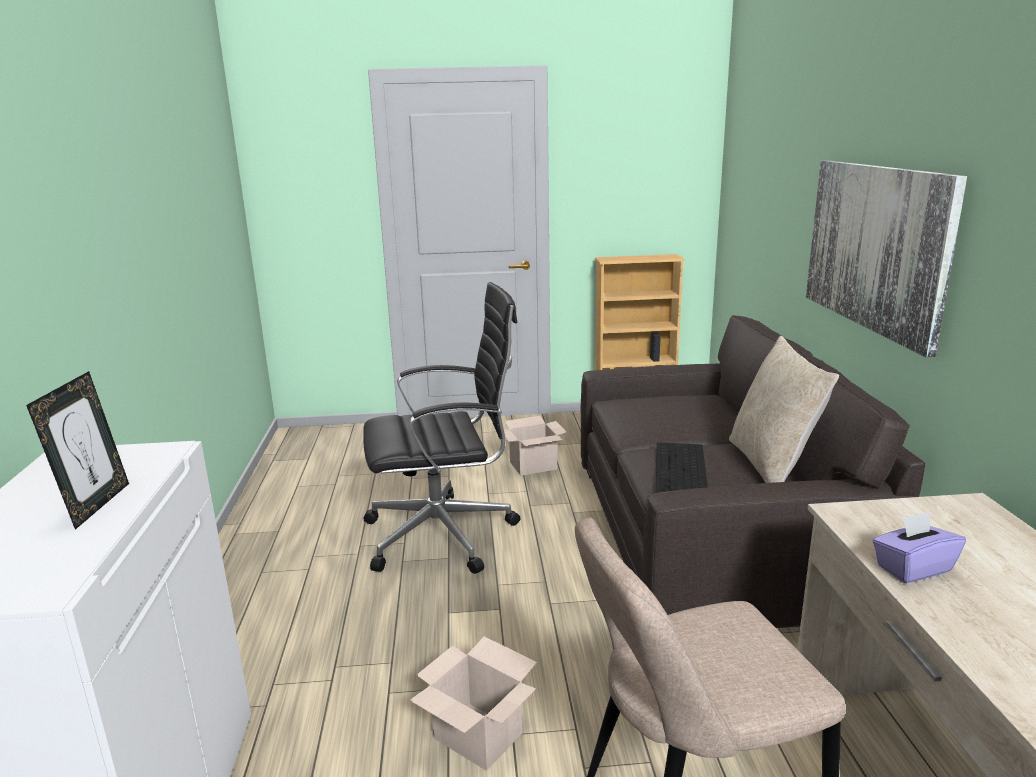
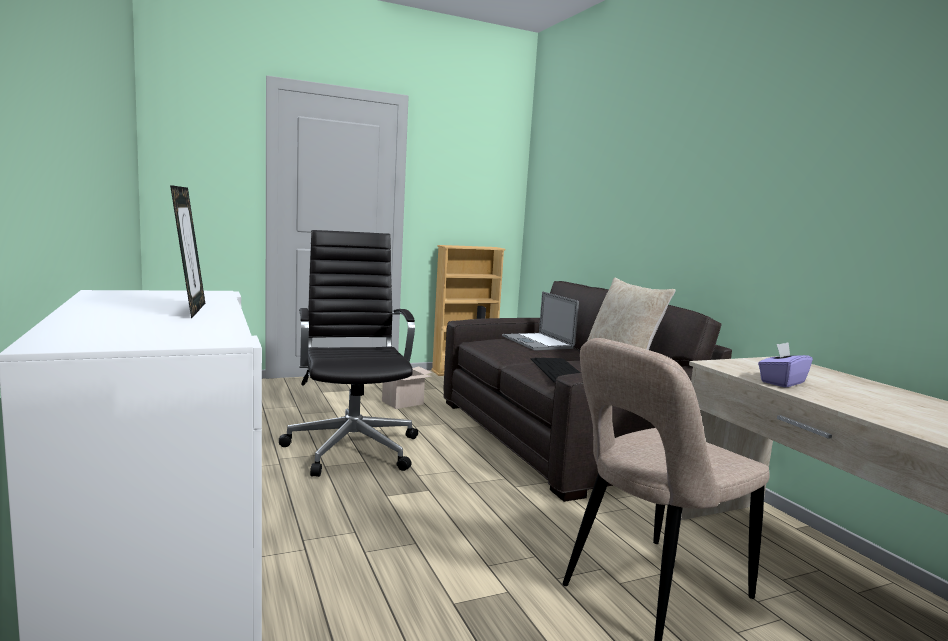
camera: 20 degrees left, 10 degrees down
black office chair [363,282,520,574] -> black office chair turned 75 degrees counterclockwise [279,230,418,477]
cardboard box [410,636,537,771] -> none
picture [806,161,967,358] -> none
none -> laptop [502,291,579,350]

